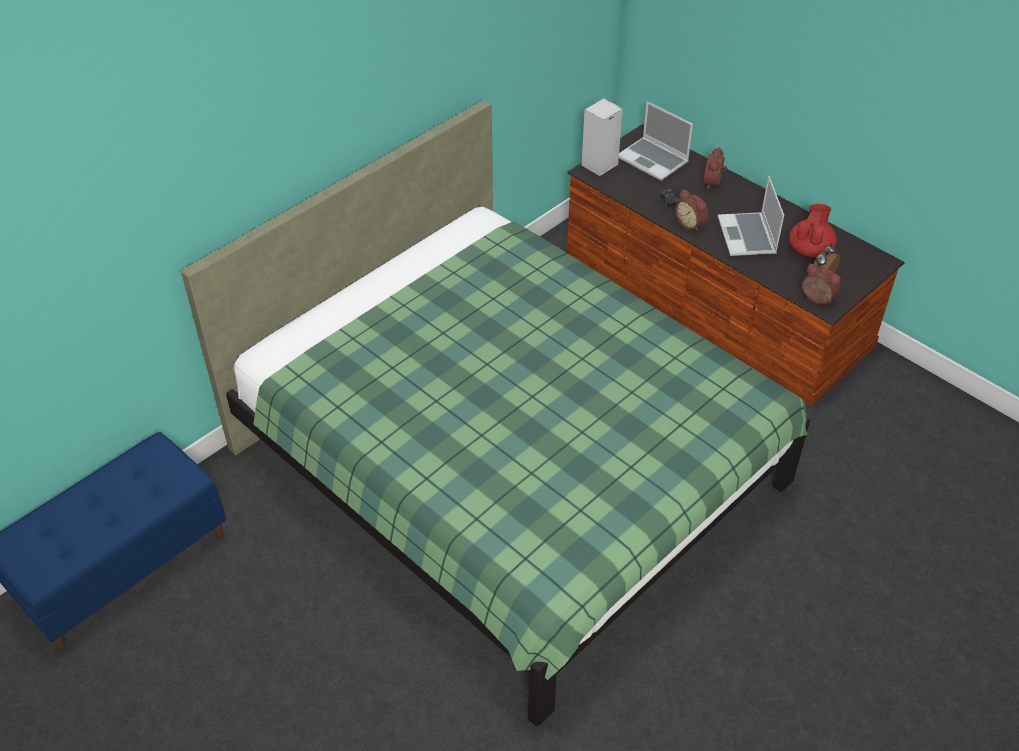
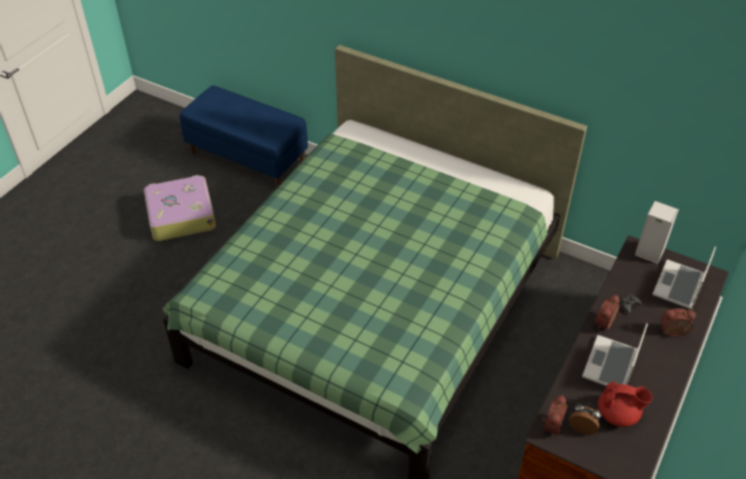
camera: 75 degrees right, 0 degrees up
laptop [718,176,784,256] -> laptop turned 45 degrees counterclockwise [582,323,648,386]
none -> suitcase [144,175,216,241]

